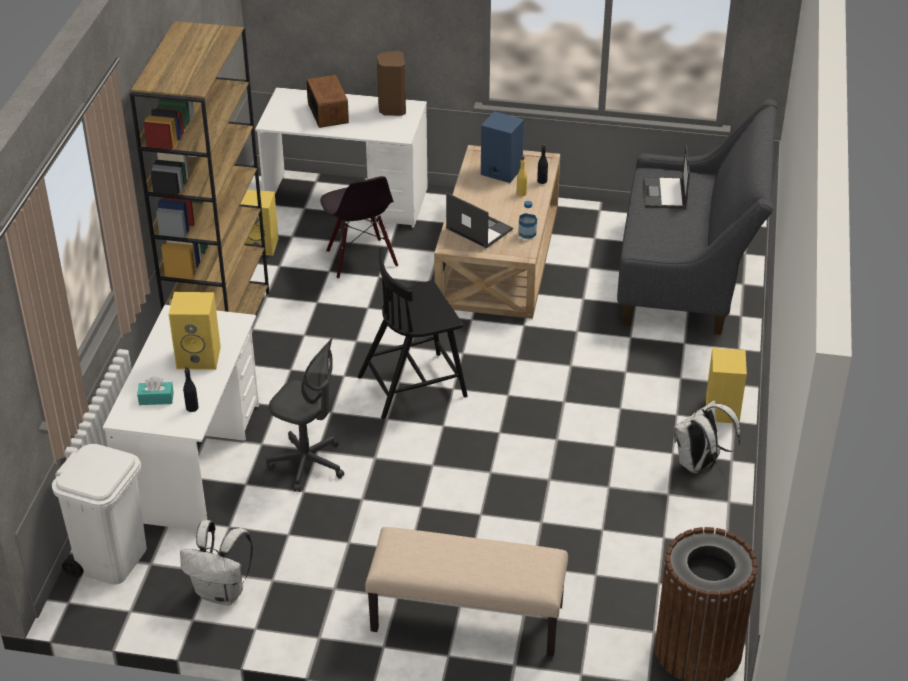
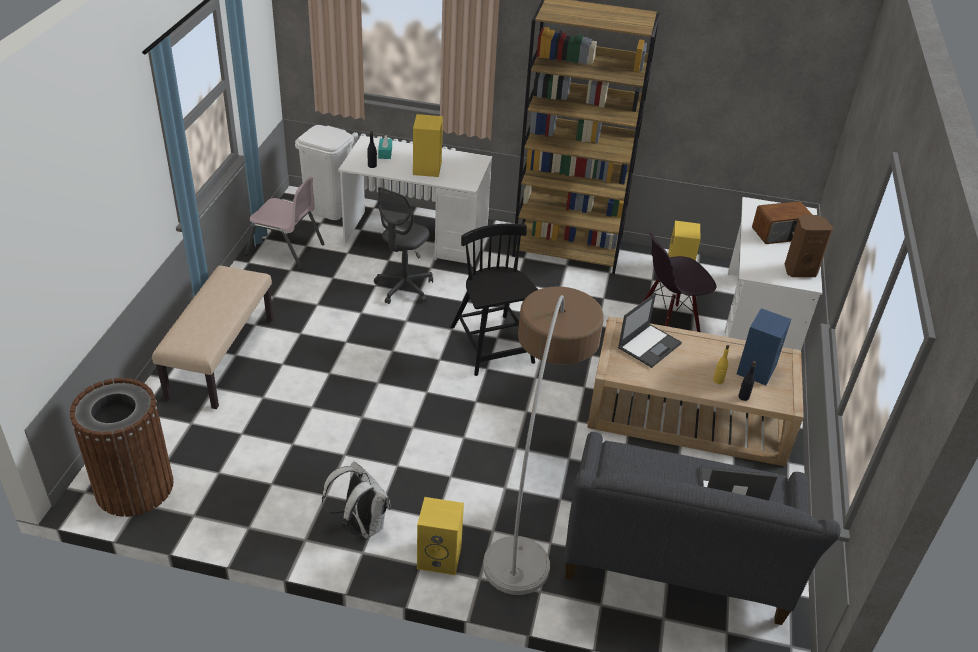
camera: 90 degrees right, 0 degrees up
white backpack [180,520,253,605] -> pink chair [245,177,324,270]
bottle [518,201,537,239] -> none
none -> floor lamp [483,286,604,595]

